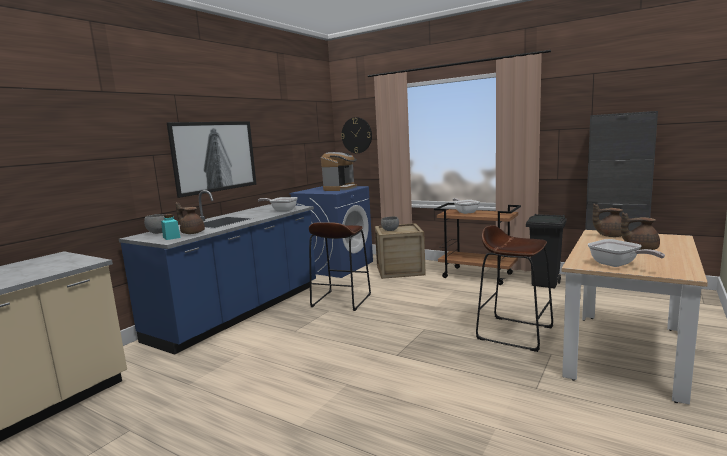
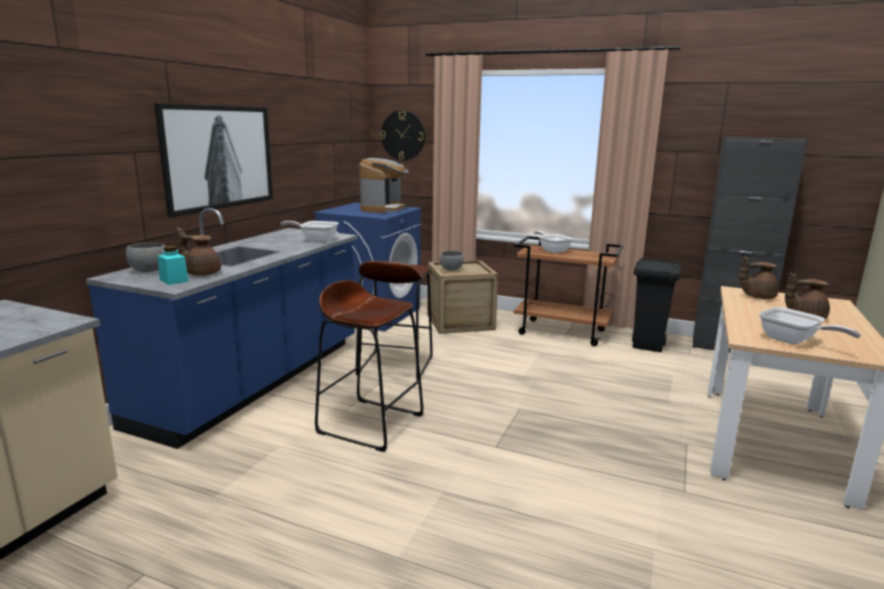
camera: 10 degrees left, 5 degrees up
brown stool [476,226,553,352] -> brown stool moved to [315,280,423,452]

